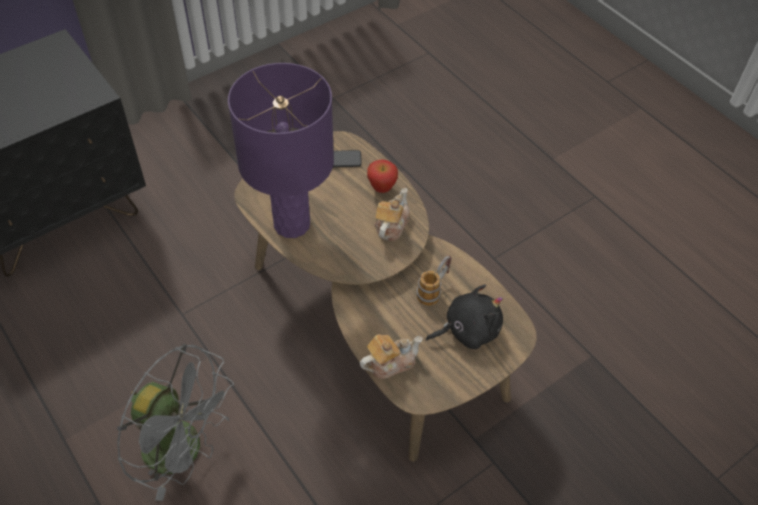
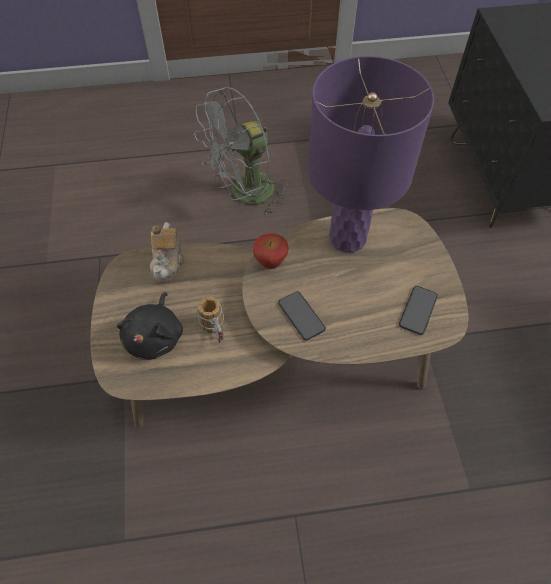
camera: 120 degrees right, 5 degrees up
apple [367,159,398,193] -> apple moved to [253,233,289,269]
teapot [375,188,410,241] -> phone [278,291,326,340]

